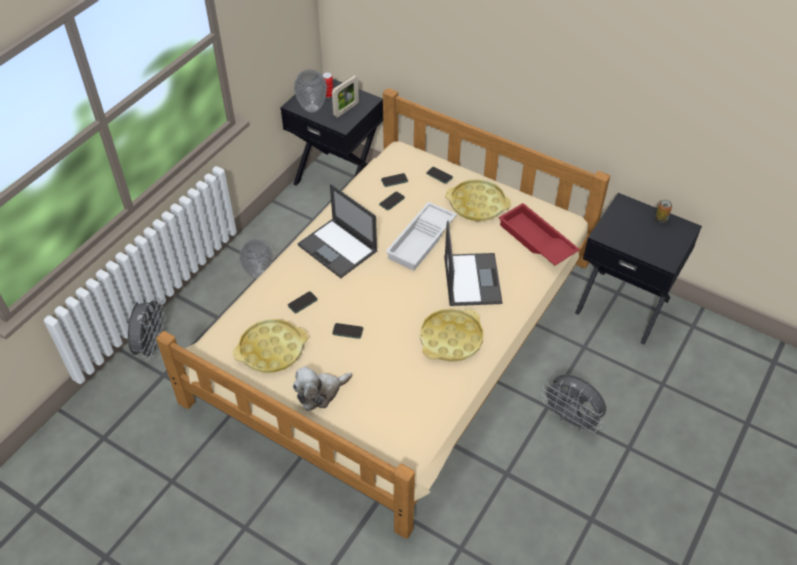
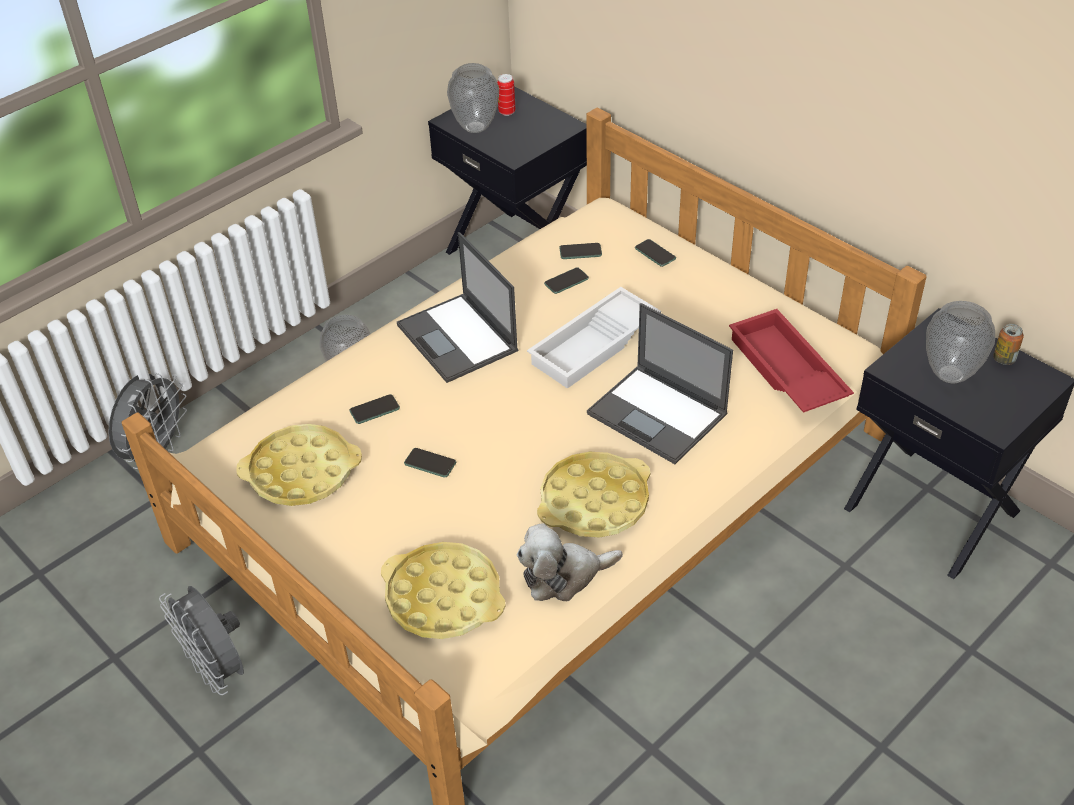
camera: 15 degrees right, 5 degrees down
plush toy [293,366,352,411] -> plush toy moved to [517,523,623,601]
picture frame [332,75,359,117] -> none
laptop [444,221,503,306] -> laptop turned 120 degrees clockwise [587,303,733,464]
yellow tray [445,179,511,221] -> yellow tray moved to [381,542,505,639]
grey fan [541,374,606,433] -> grey fan moved to [159,586,244,695]
none -> vase [926,301,995,383]

